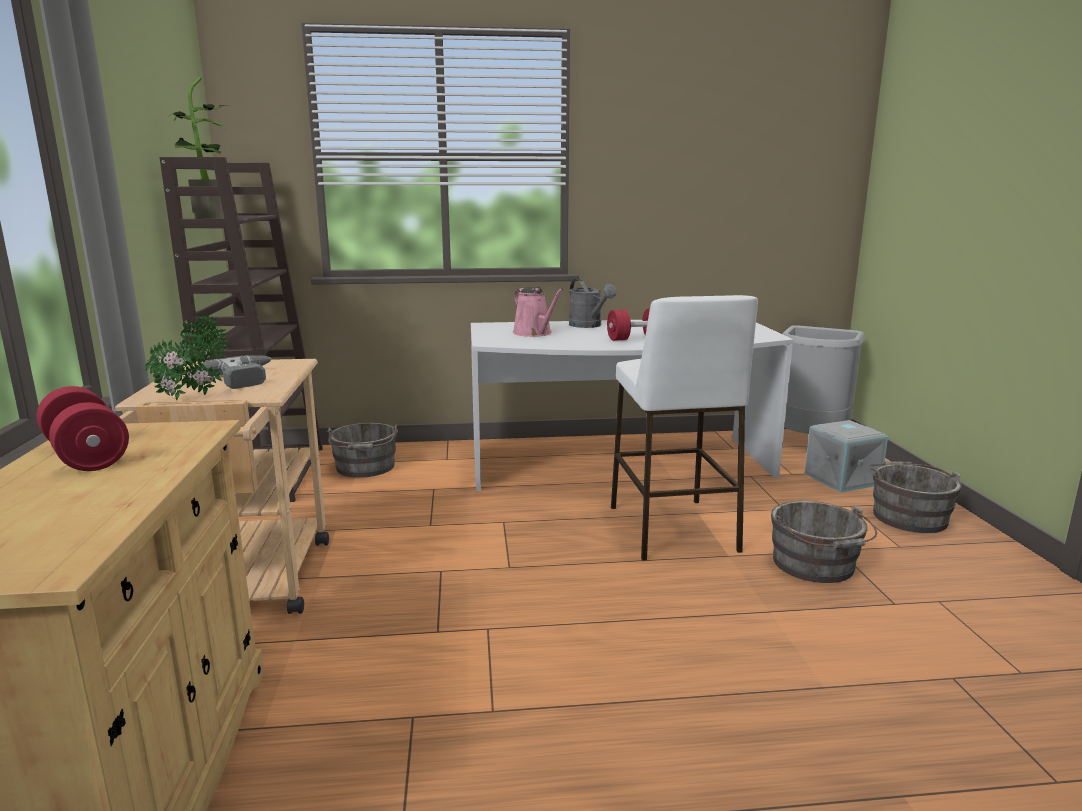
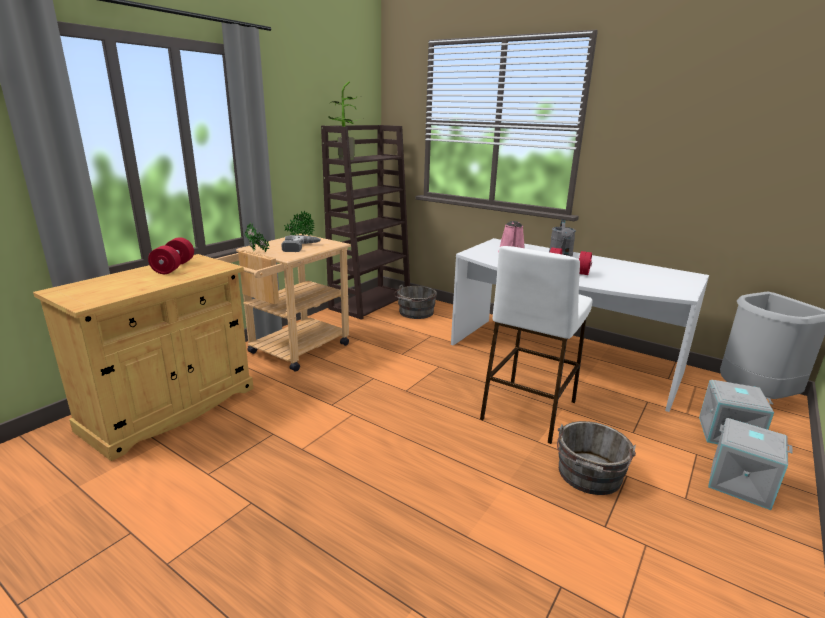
camera: 40 degrees right, 5 degrees up
grey bucket [869,461,962,533] -> grey storage box [708,418,793,510]

